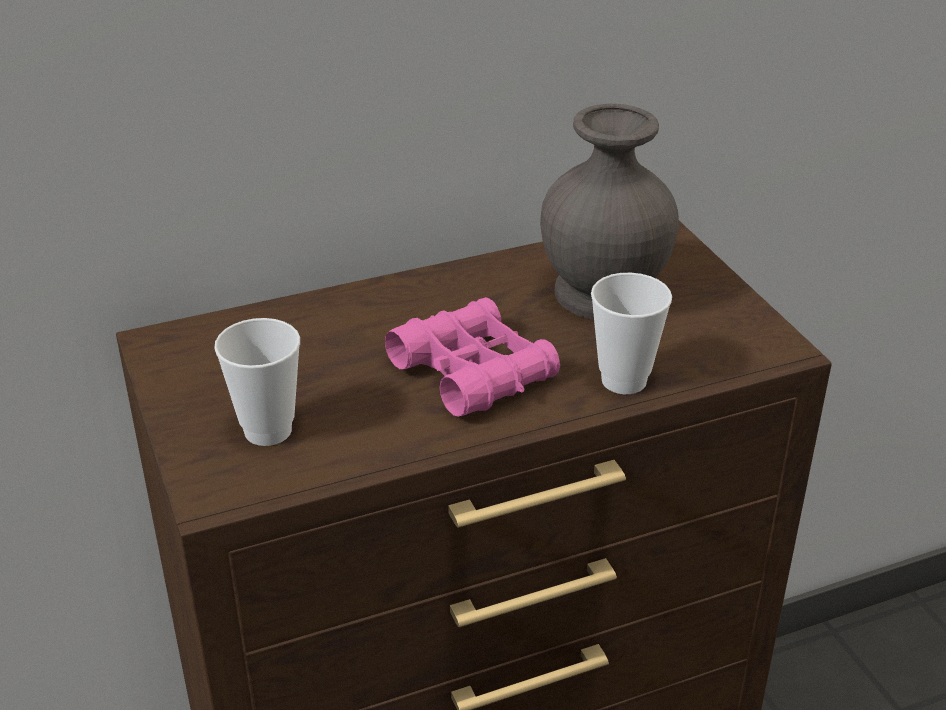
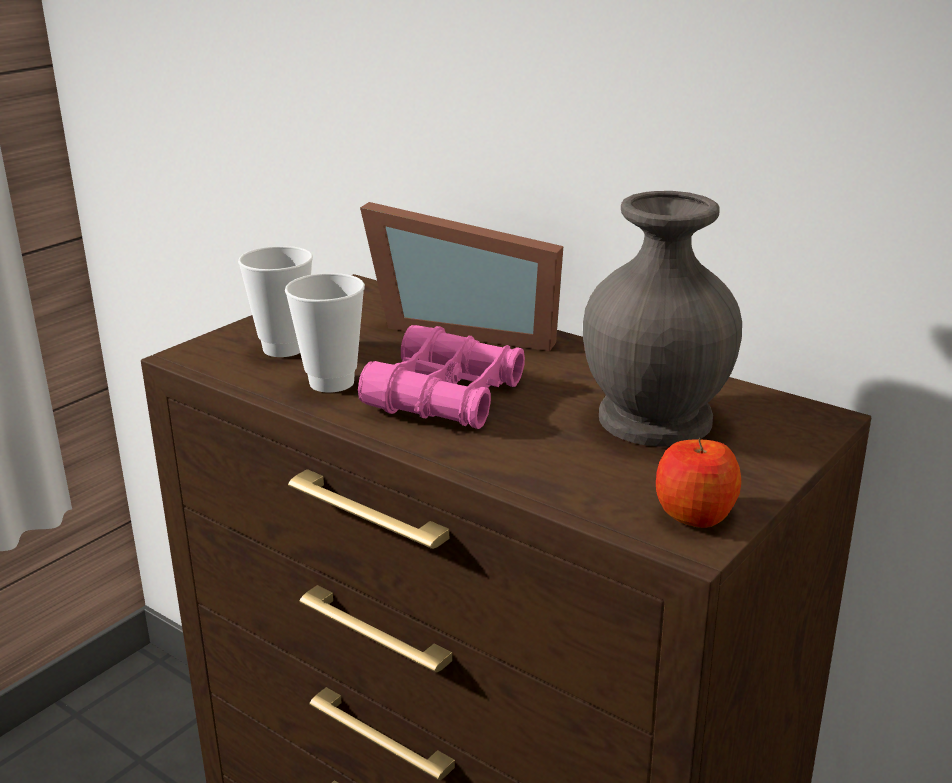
camera: 60 degrees right, 10 degrees down
cup [591,273,672,394] -> cup moved to [285,273,365,393]
none -> picture frame [360,202,563,351]
none -> apple [656,437,742,528]

